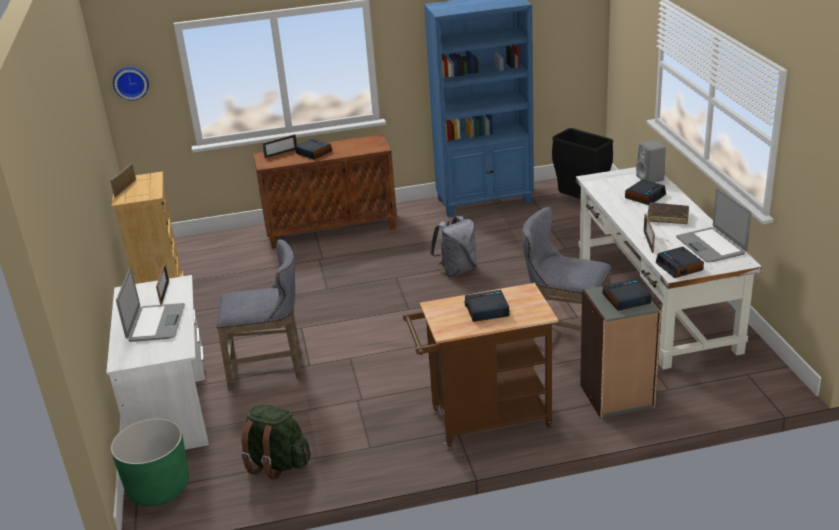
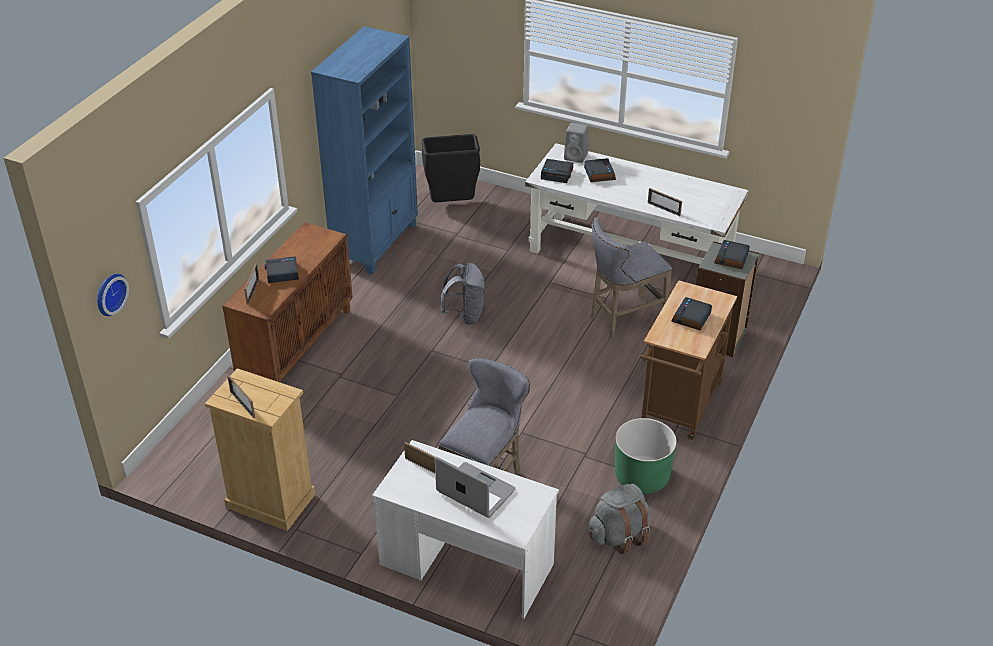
camera: 55 degrees left, 10 degrees up
green planter [111,418,189,506] -> green planter moved to [615,418,677,494]
green backpack [241,405,311,479] -> grey backpack [588,484,650,554]
brown book [648,203,689,224] -> none
alarm clock [655,247,704,278] -> alarm clock moved to [541,159,573,183]
laptop [676,189,751,262] -> none

